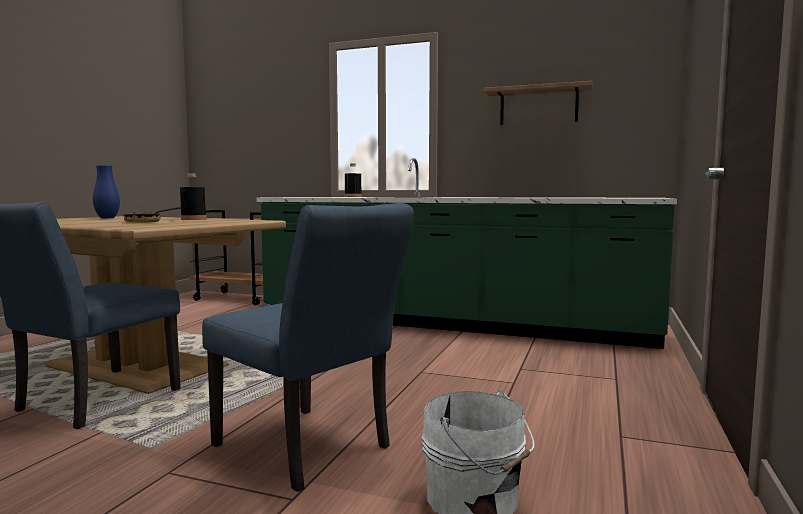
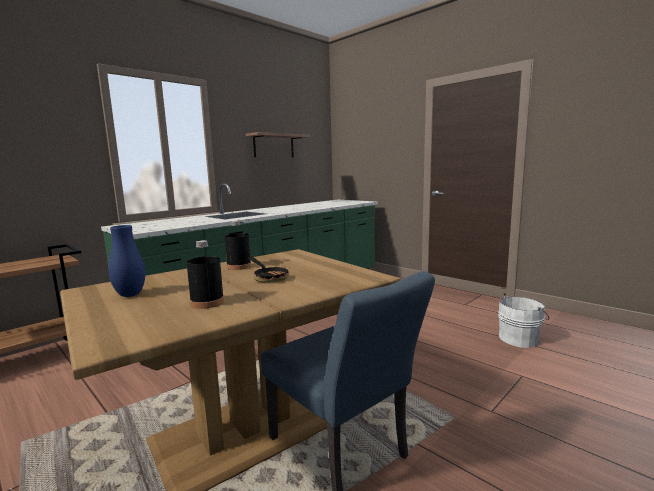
camera: 65 degrees left, 5 degrees up
blue chair [202,203,414,492] -> none
black bottle [345,163,362,197] -> black bottle moved to [187,240,224,309]

